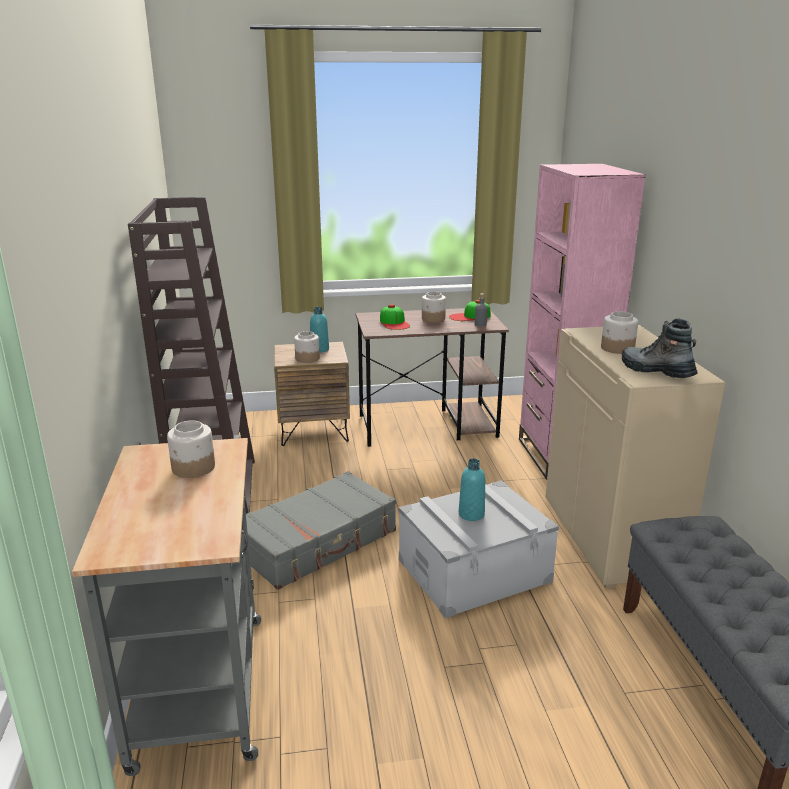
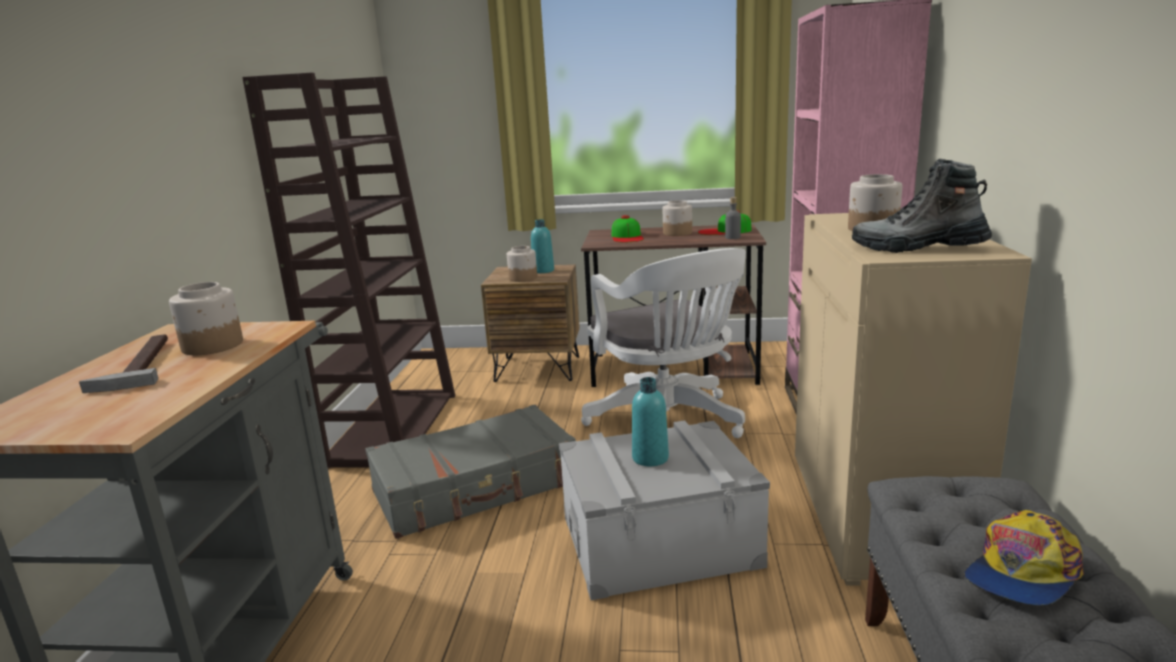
camera: 15 degrees right, 5 degrees down
boot [622,318,697,378] -> boot turned 45 degrees counterclockwise [852,159,992,253]
none -> hammer [79,334,168,393]
none -> white office chair [581,248,746,438]
none -> cap [964,510,1084,605]

